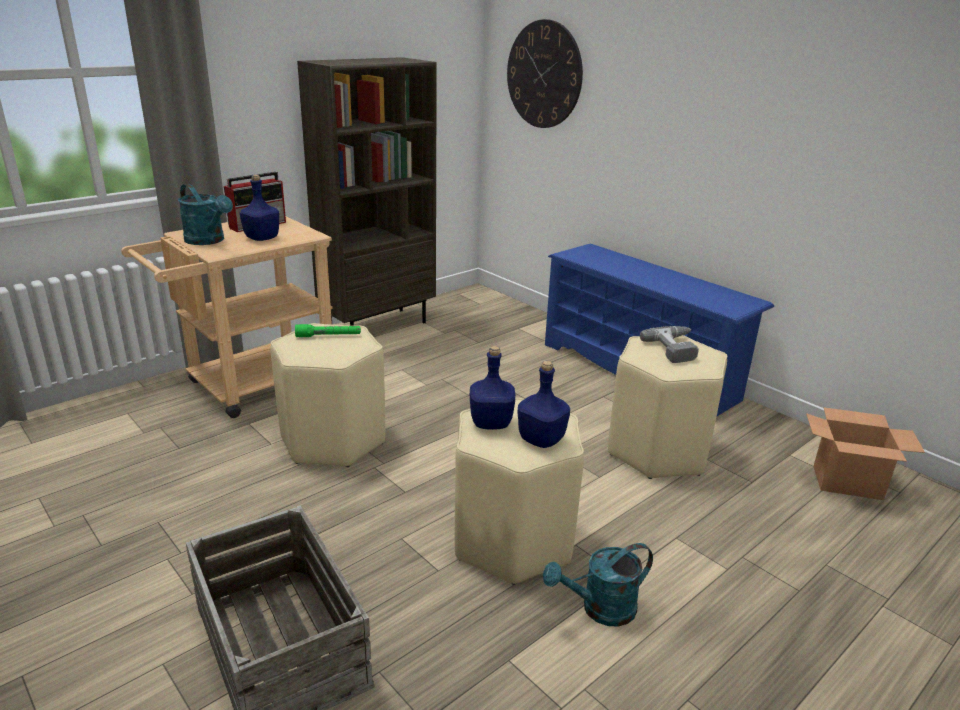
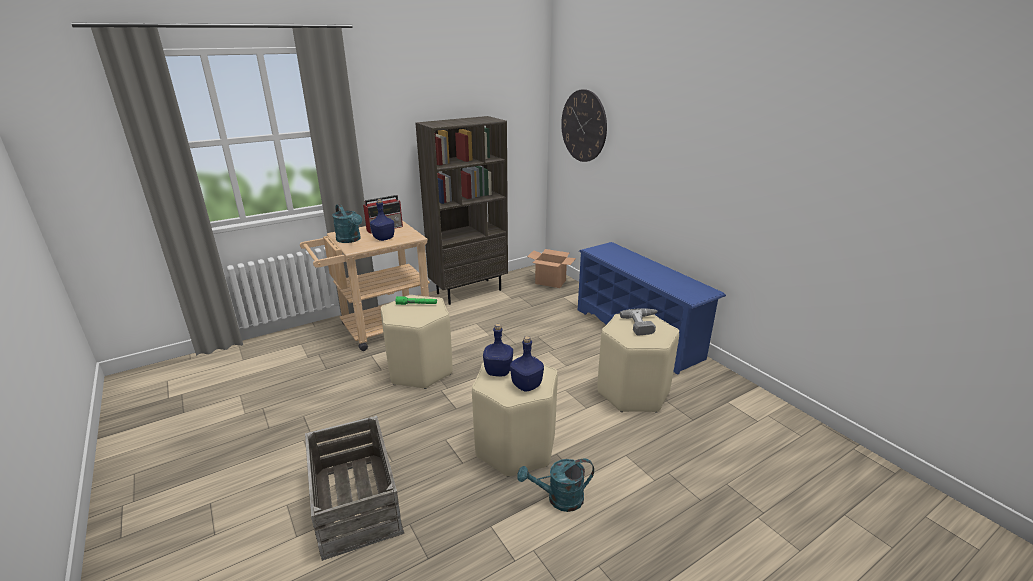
camera: 10 degrees right, 0 degrees up
cardboard box [806,407,925,500] -> cardboard box moved to [527,249,576,288]

